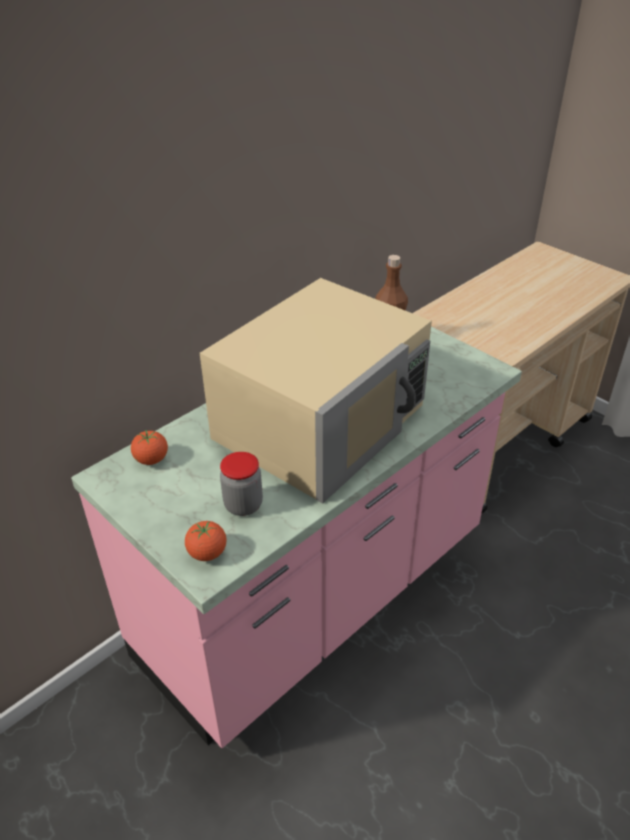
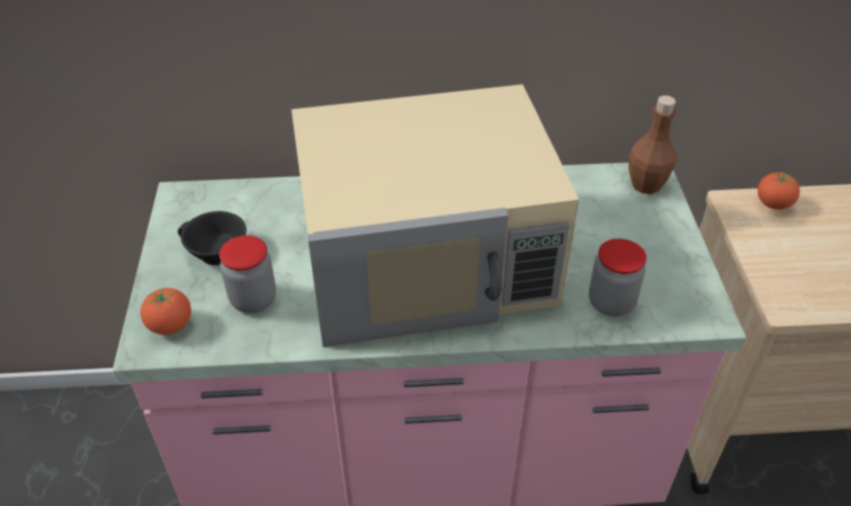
camera: 40 degrees right, 5 degrees up
tomato [131,430,168,465] -> tomato moved to [758,172,800,210]
none -> black cup [178,211,246,265]
none -> jar [589,239,647,317]

